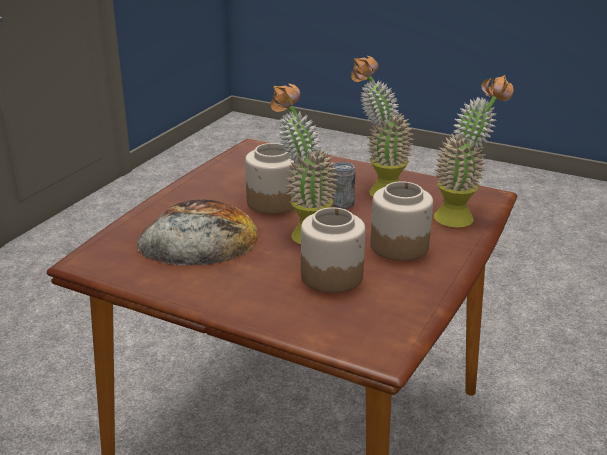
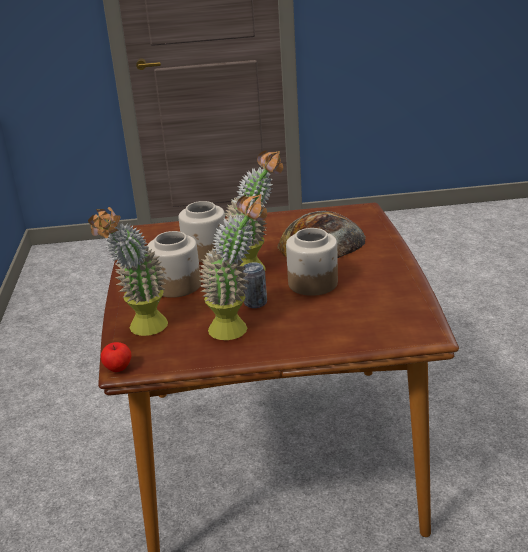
camera: 150 degrees right, 0 degrees up
none -> apple [101,342,131,372]

